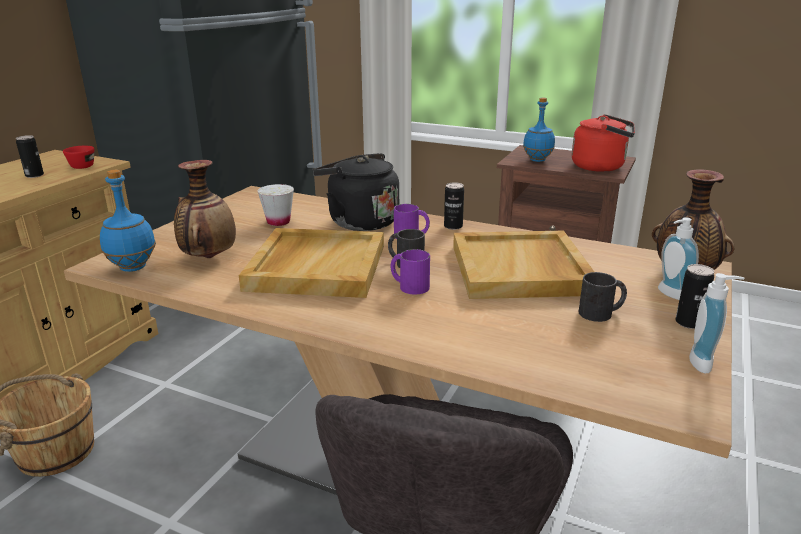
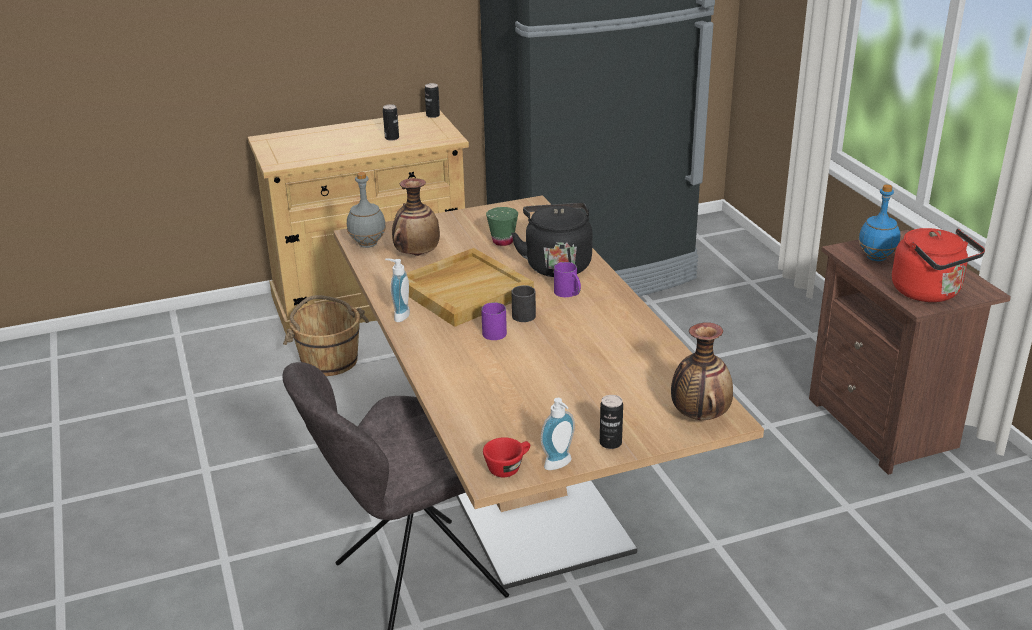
camera: 45 degrees right, 5 degrees up
red cup [63,146,95,169] -> red cup moved to [483,437,530,477]
blue bottle [100,170,156,272] -> grey bottle [347,172,386,248]
white cup [258,184,294,226] -> green cup [486,207,518,246]
can [444,182,464,230] -> can moved to [425,83,440,118]
beige tray [453,230,594,299] -> none
black mug [579,272,627,322] -> none
soap dispenser [658,217,699,300] -> soap dispenser moved to [385,259,410,322]

